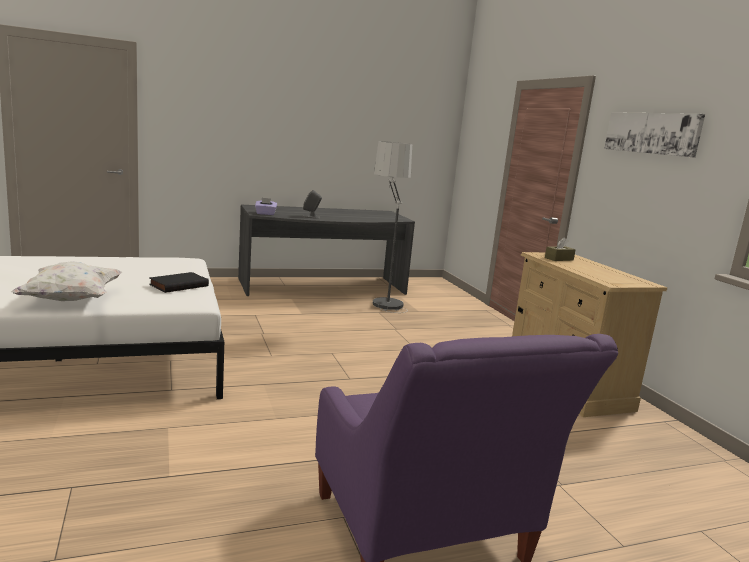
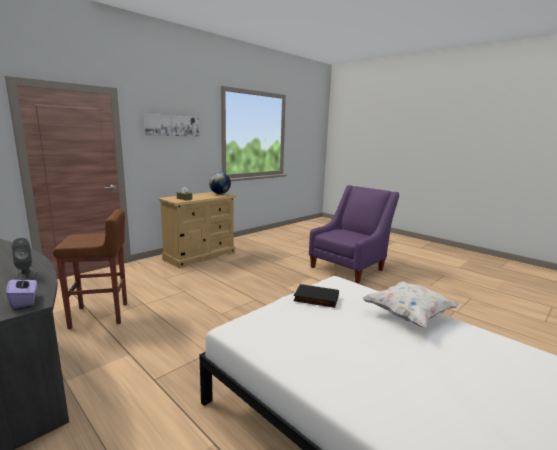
camera: 115 degrees left, 0 degrees up
floor lamp [373,141,412,313] -> brown stool [53,209,127,329]
none -> globe [209,172,231,194]

